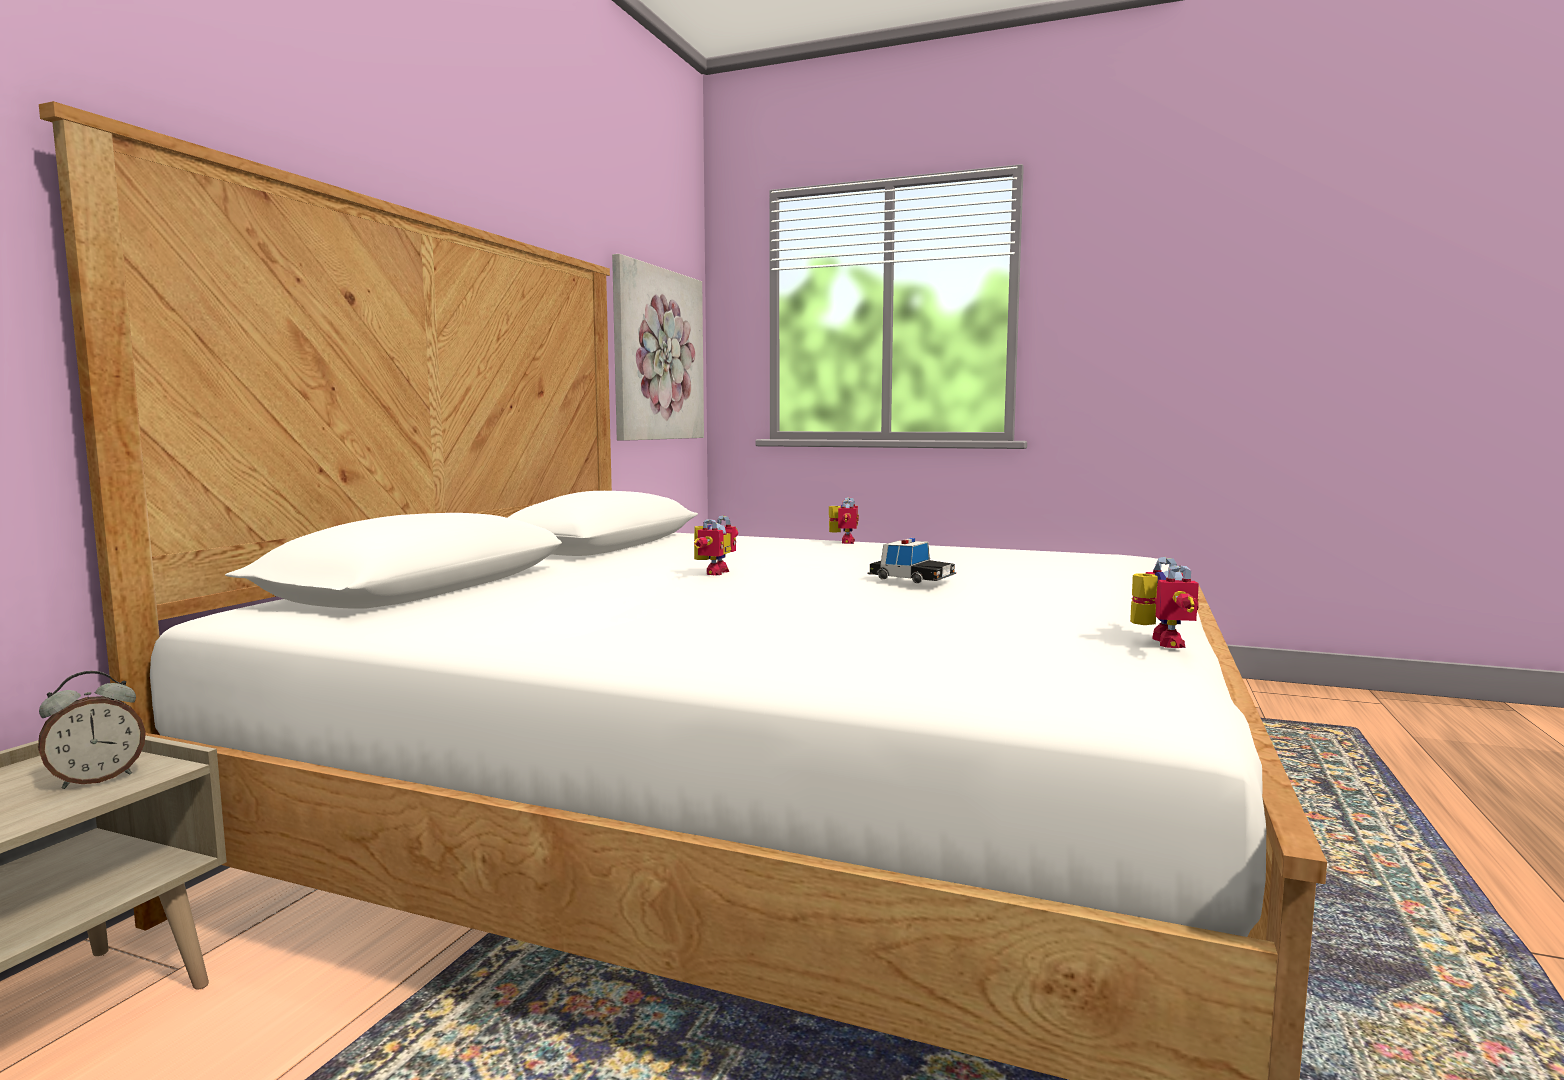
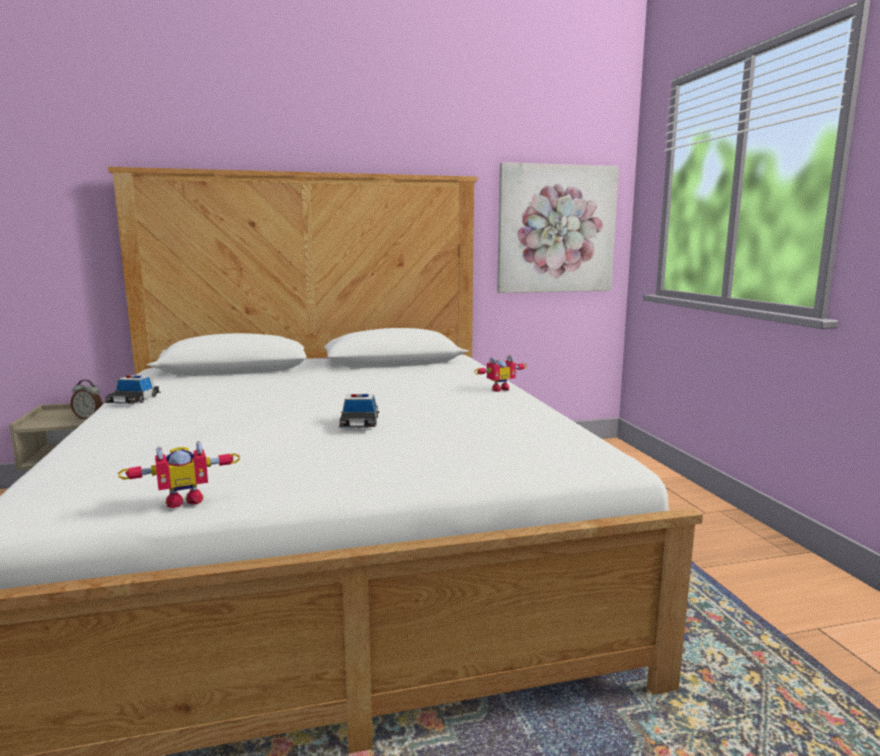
camera: 55 degrees right, 5 degrees up
toy robot [694,515,738,575] -> none
none -> toy car [105,375,161,404]

